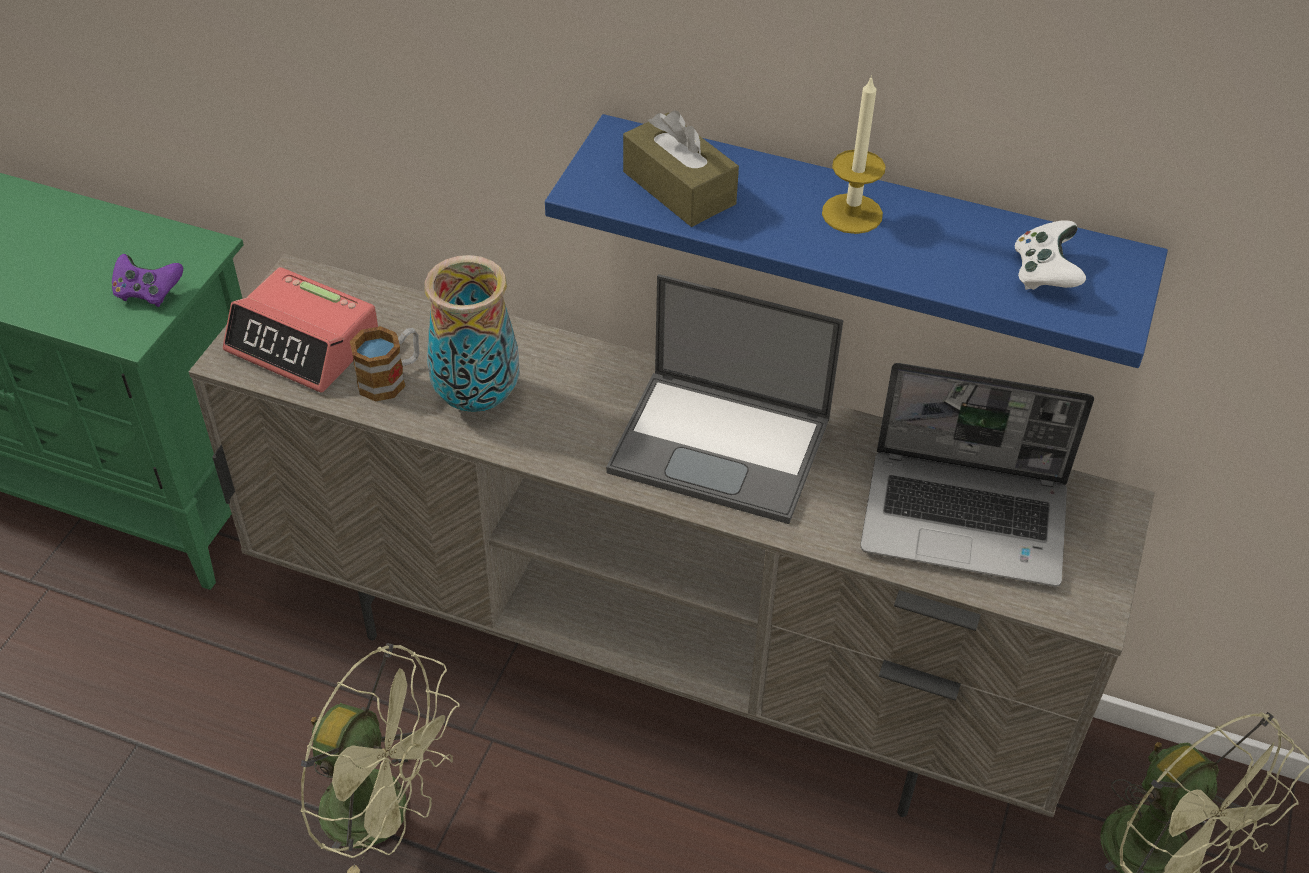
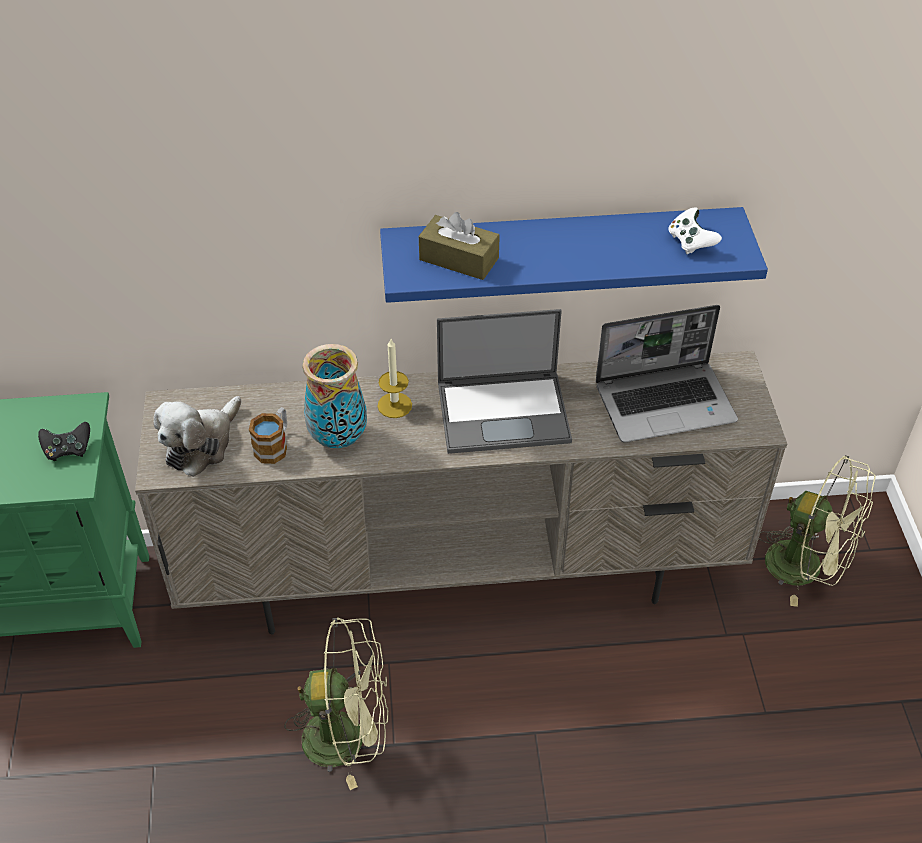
camera: 25 degrees left, 0 degrees up
purple game controller [112,254,183,307] -> black game controller [38,422,90,461]
alarm clock [223,267,378,393] -> plush toy [154,396,242,477]
candle [822,75,885,234] -> candle moved to [378,339,412,418]

